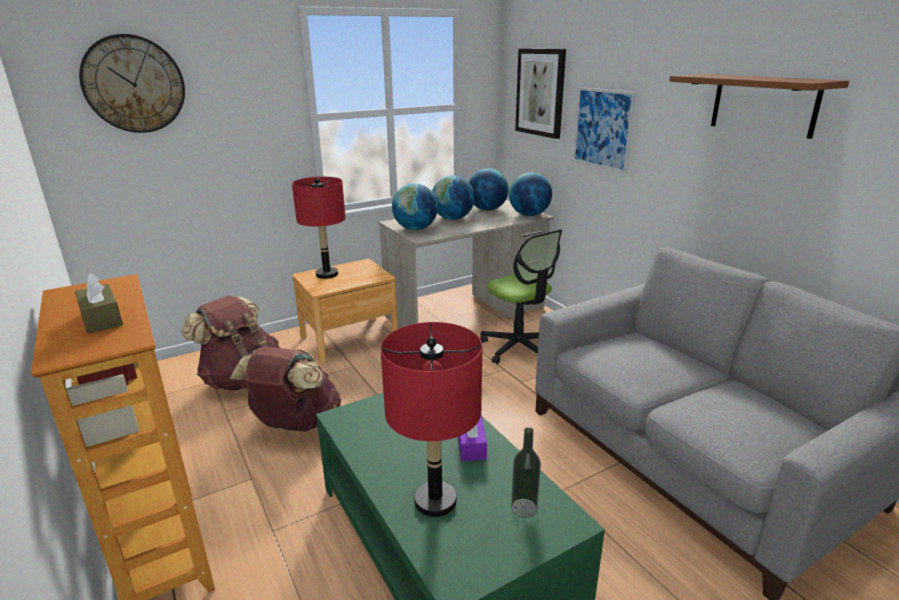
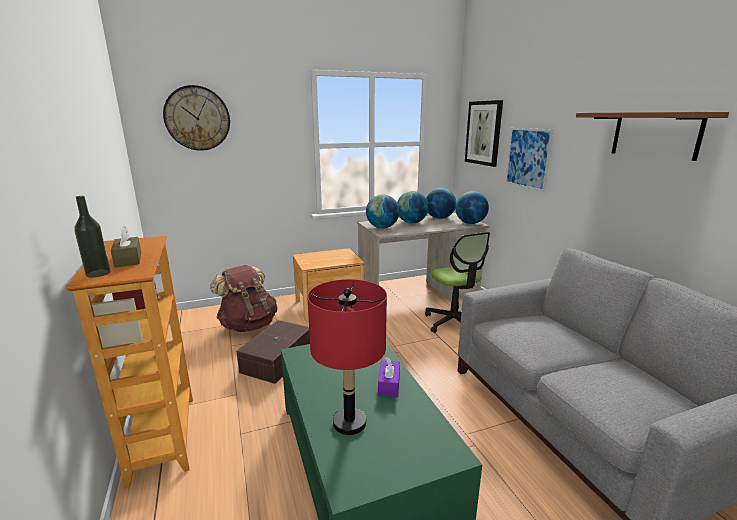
camera: 10 degrees right, 5 degrees down
brown backpack [230,347,341,432] -> brown storage box [236,320,310,384]
red table lamp [292,177,346,279] -> none
bottle [511,427,541,518] -> bottle moved to [74,196,111,277]

